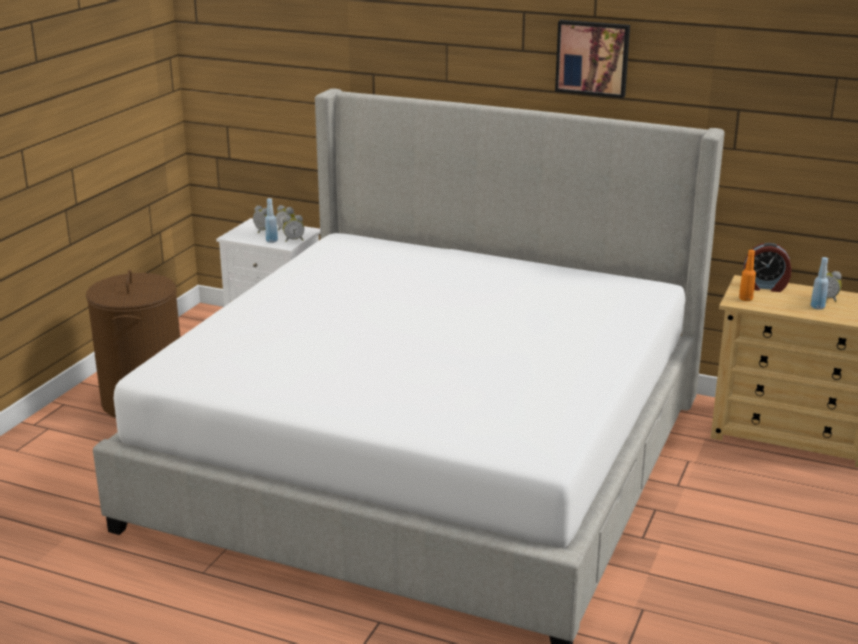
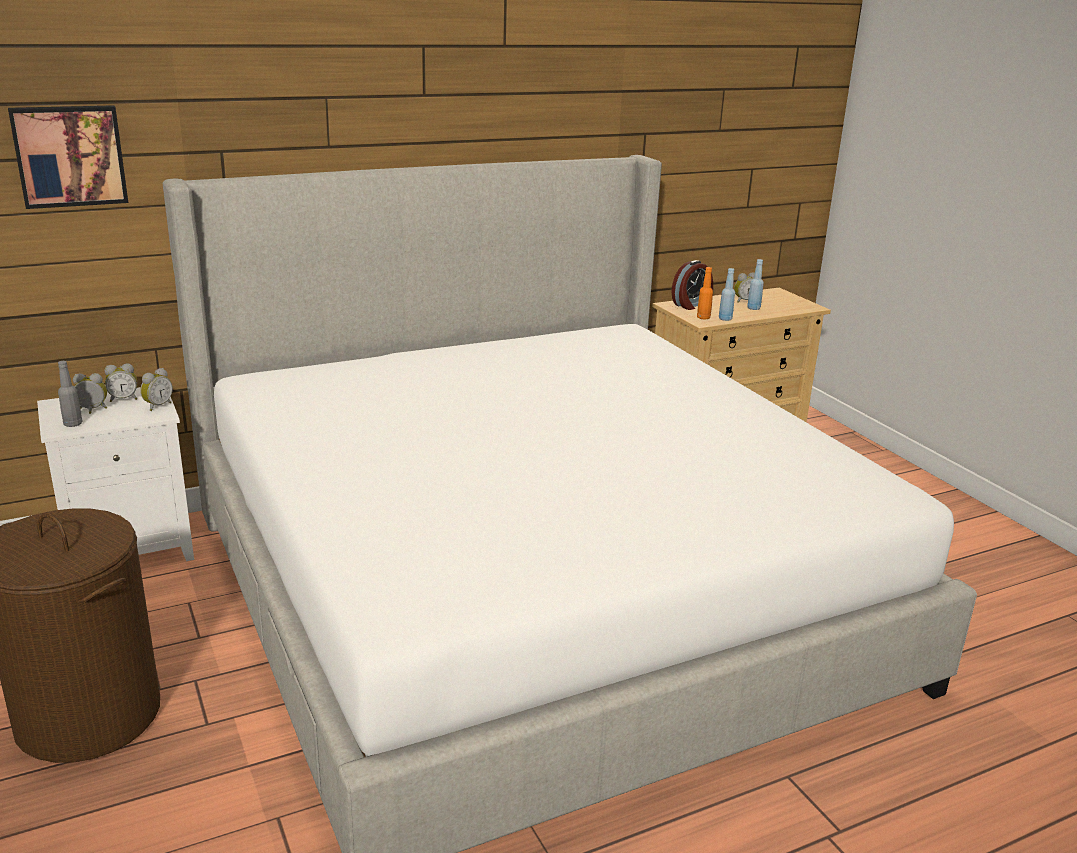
camera: 50 degrees left, 0 degrees up
blue bottle [265,198,278,243] -> blue bottle moved to [719,268,735,321]
picture [555,20,630,98] -> picture moved to [8,105,128,209]
none -> grey bottle [58,361,83,427]

